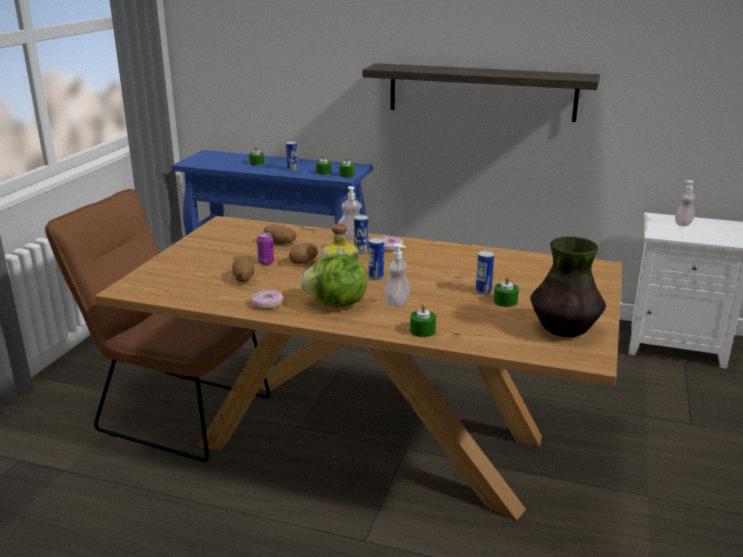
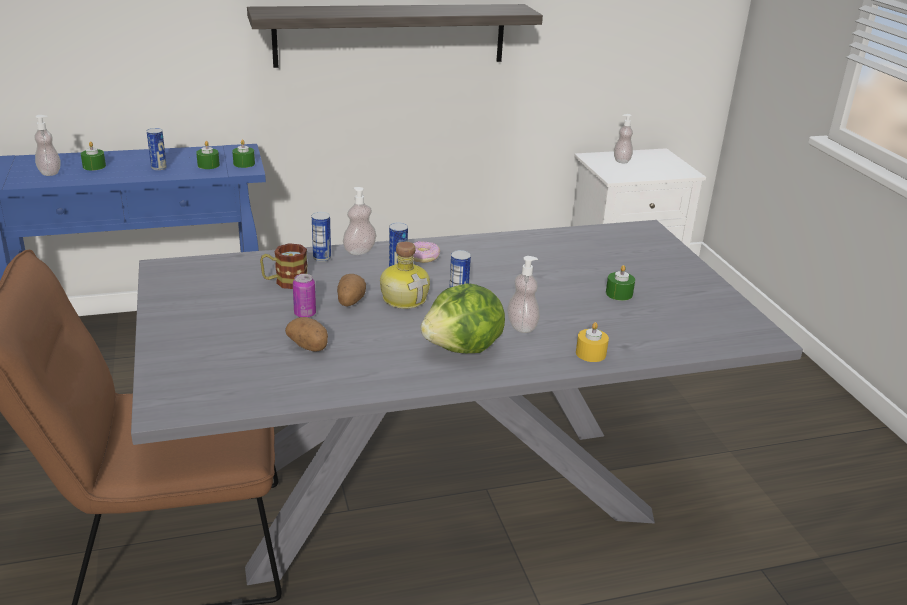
camera: 35 degrees left, 5 degrees up
brown dining table [95,216,622,521] -> grey dining table [131,220,803,585]
donut [251,290,283,309] -> none
potato [263,225,296,244] -> mug [260,243,307,289]
green candle [410,304,436,337] -> yellow candle [576,322,609,362]
can [476,251,494,295] -> can moved to [312,212,331,262]
vase [530,237,606,337] -> none
none -> soap dispenser [34,115,61,176]

